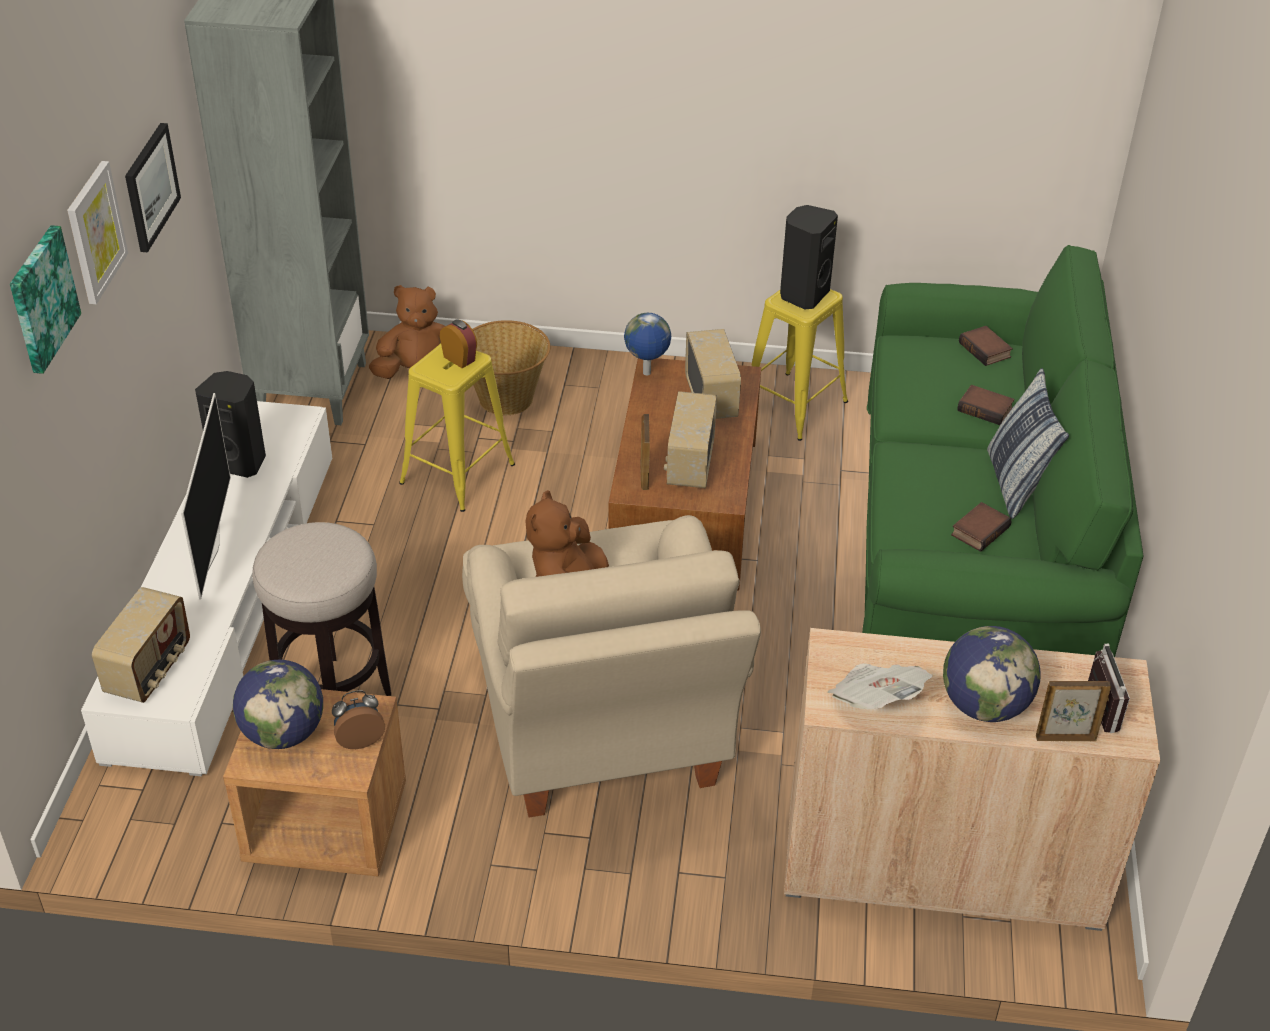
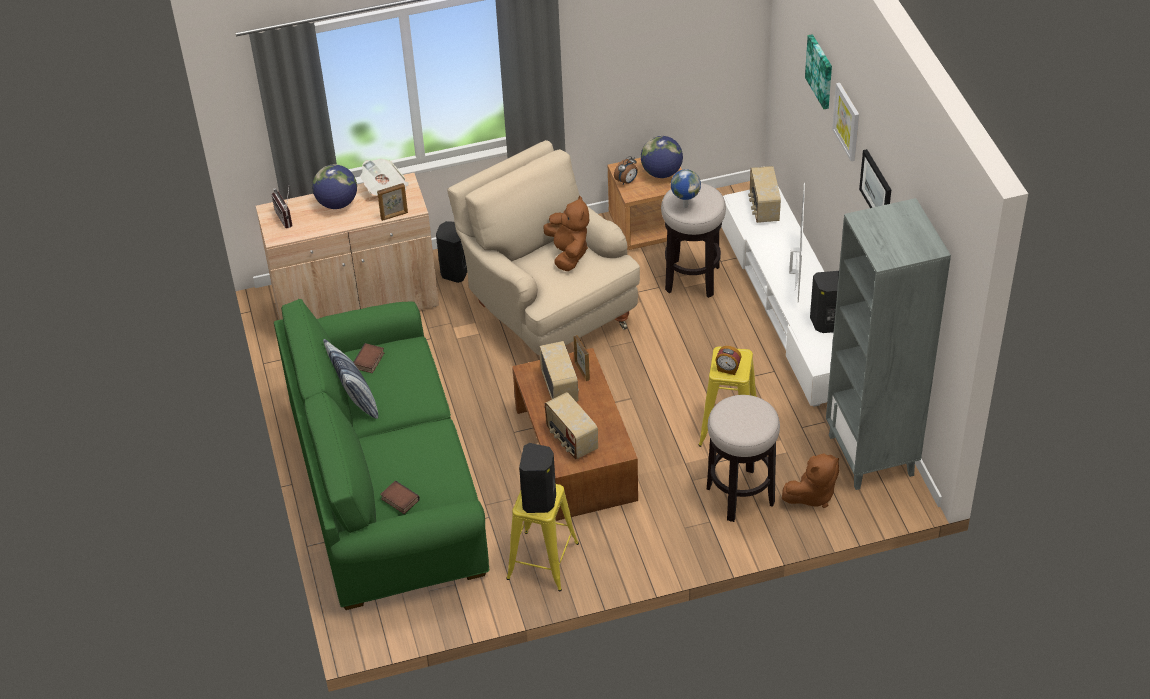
camera: 160 degrees right, 5 degrees up
television [181,393,231,600] -> television turned 150 degrees counterclockwise [789,183,805,302]
basket [472,320,550,415] -> stool [707,395,780,522]
globe [624,313,671,375] -> globe moved to [671,169,701,208]
book [958,385,1015,425] -> none
picture frame [1036,681,1111,741] -> picture frame moved to [377,183,408,221]
none -> black speaker [436,221,467,283]

